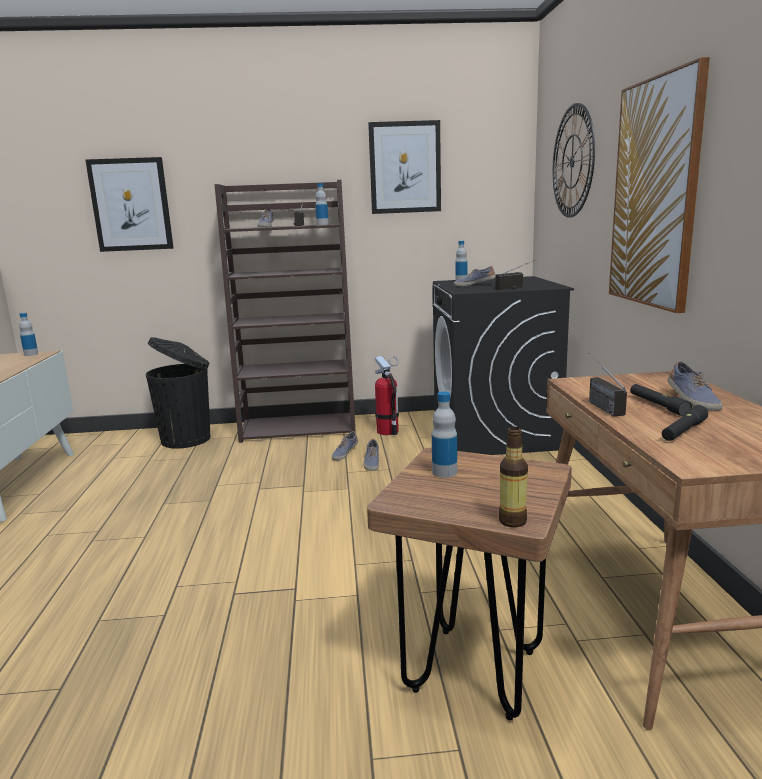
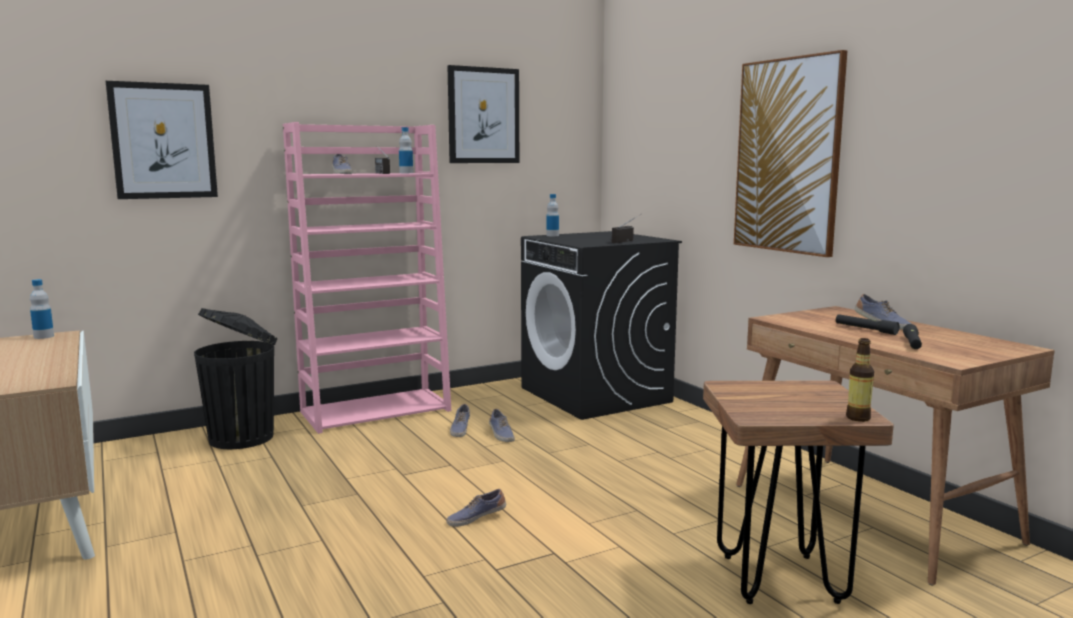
camera: 25 degrees left, 5 degrees down
brown bookcase [214,180,356,443] -> pink bookcase [283,122,451,434]
fire extinguisher [375,356,399,435] -> none
bottle [432,392,457,478] -> none
shoe [454,266,495,286] -> shoe moved to [446,489,506,527]
wall clock [552,103,595,218] -> none
radio [589,353,627,417] -> none

